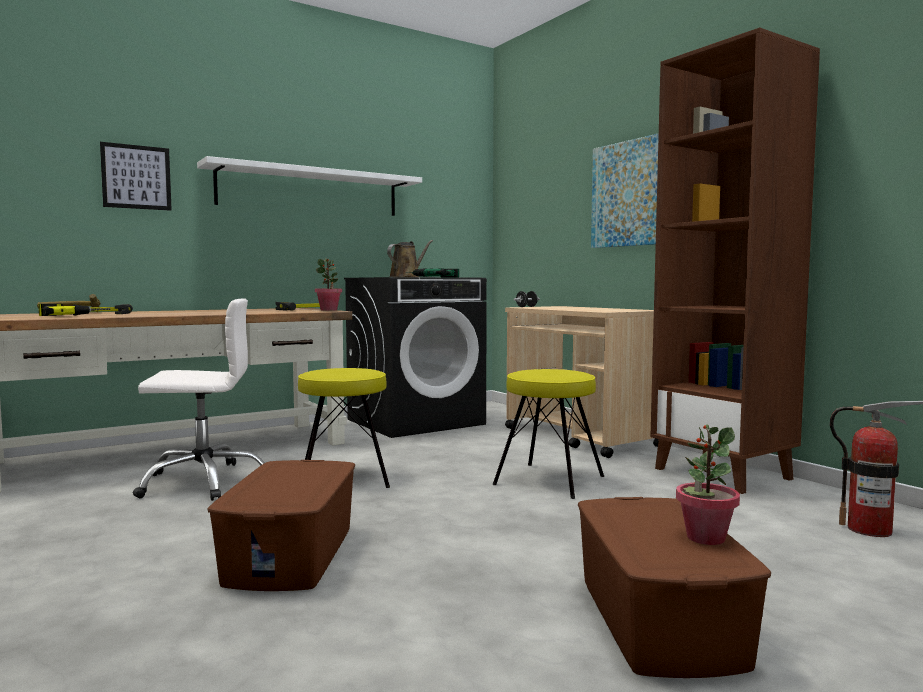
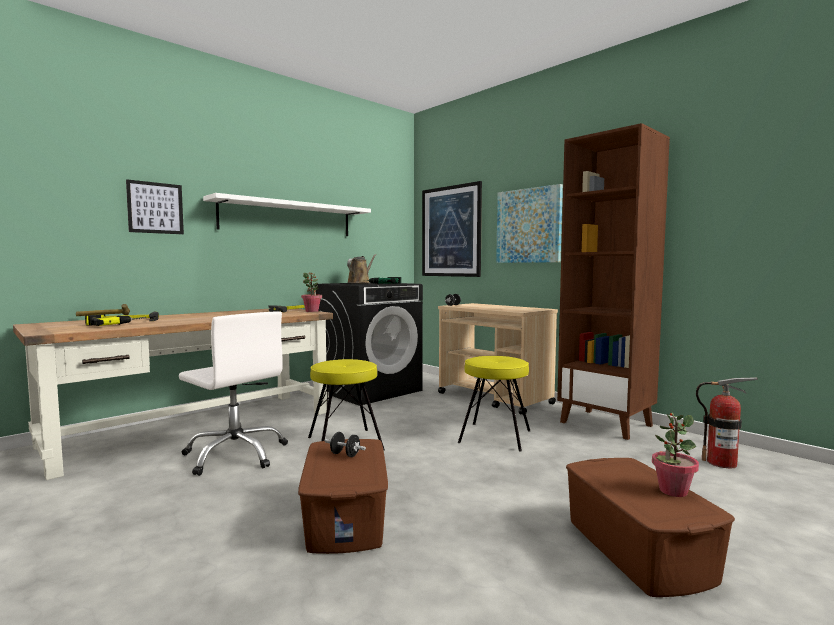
camera: 10 degrees left, 0 degrees up
white office chair [133,298,265,501] -> white office chair turned 60 degrees clockwise [179,311,288,476]
none -> black dumbbell [325,432,366,457]
none -> picture [422,181,482,277]

